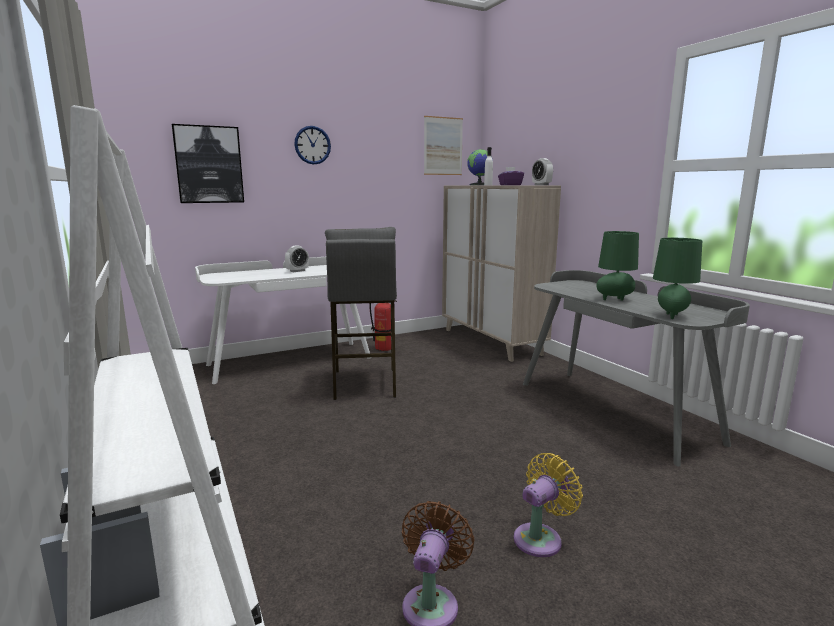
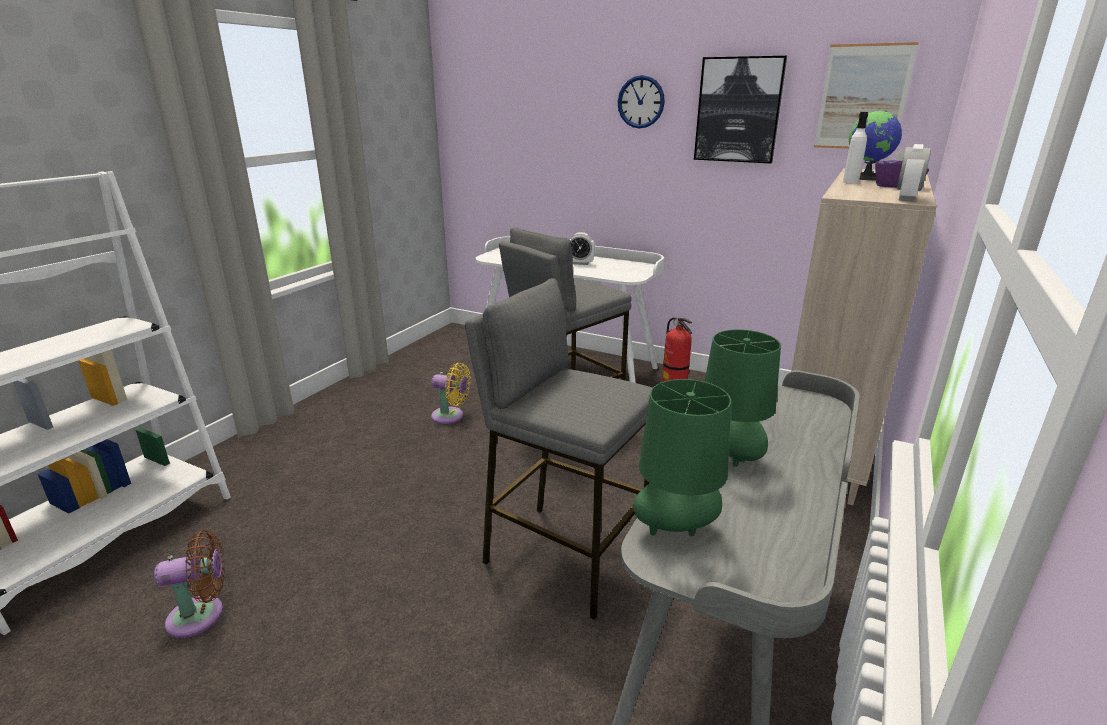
camera: 55 degrees right, 10 degrees up
picture [172,124,244,203] -> picture moved to [694,56,787,163]
yellow fan [514,453,583,557] -> yellow fan moved to [431,363,470,424]
none -> grey stool [465,278,652,620]

